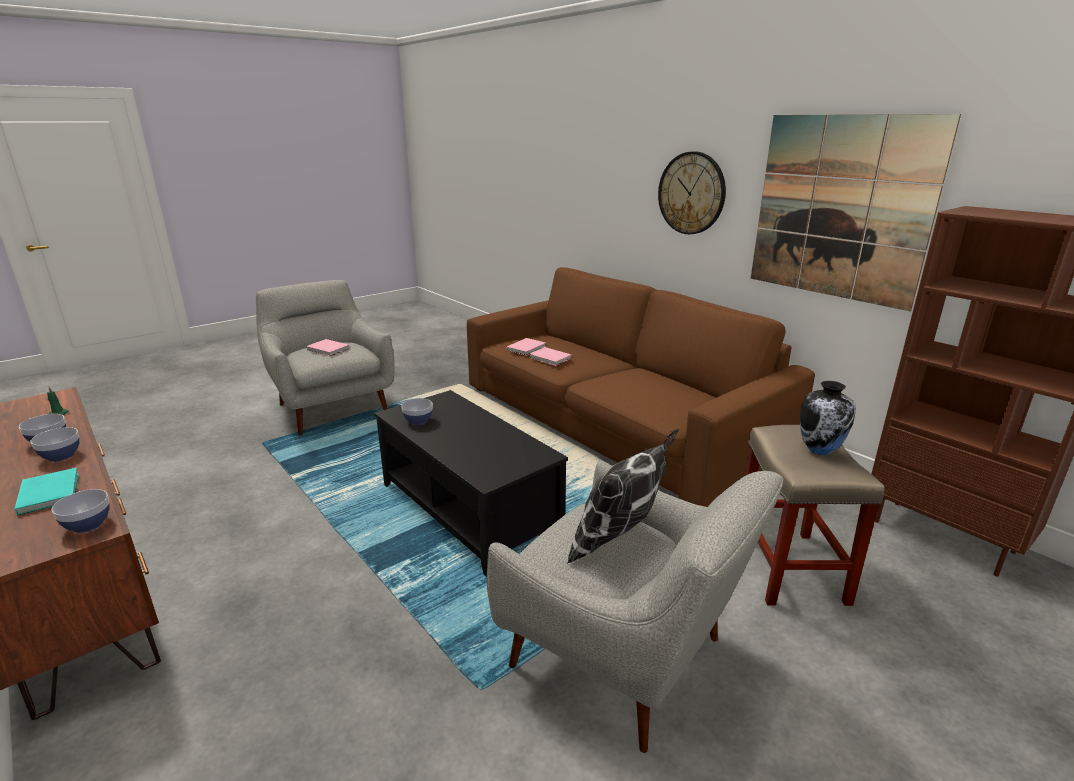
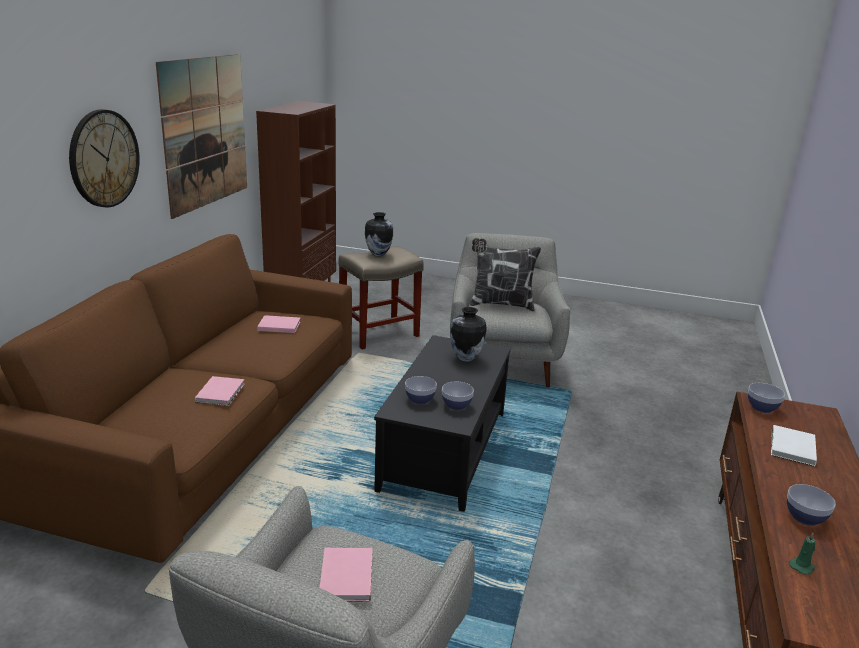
camera: 125 degrees left, 0 degrees up
turquoise book [14,468,79,516] -> white book [771,425,817,466]
bowl [30,427,80,462] -> bowl moved to [405,376,437,404]
pink book [507,338,546,356] -> pink book moved to [257,315,301,333]
none -> vase [450,307,487,362]

